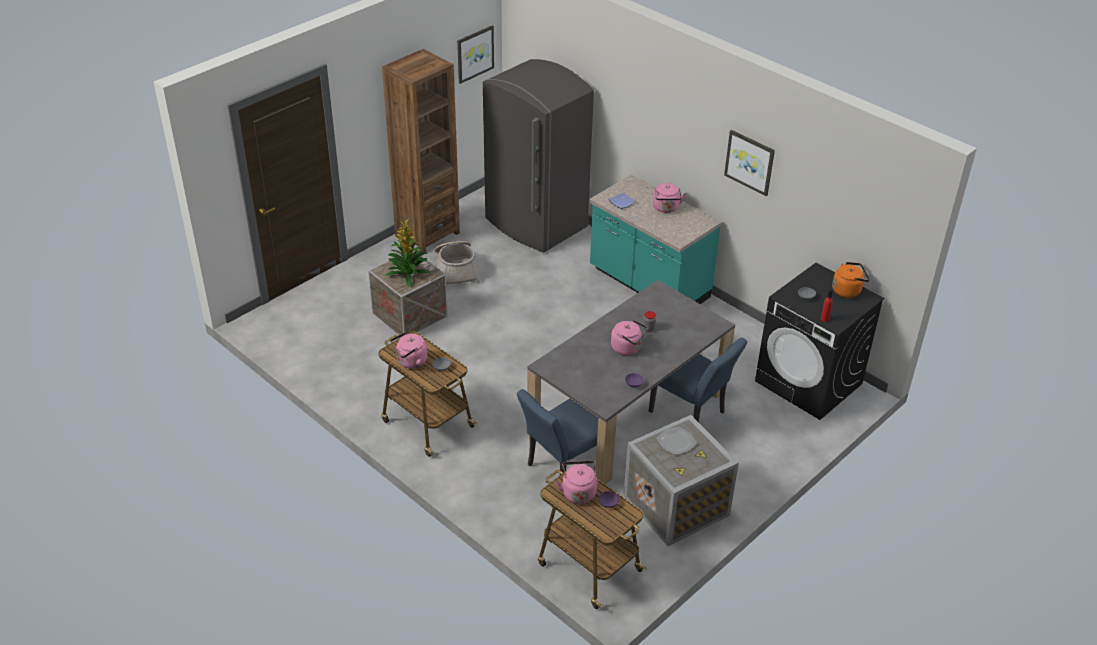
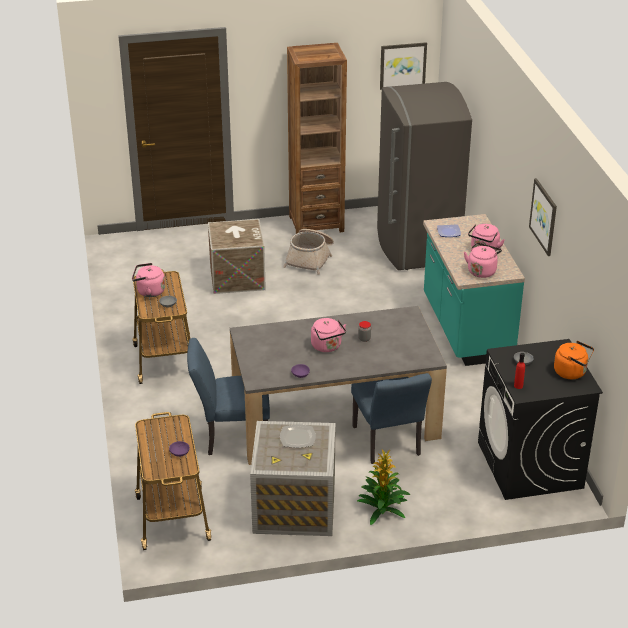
camera: 35 degrees right, 5 degrees down
potted plant [385,220,430,287] -> potted plant moved to [357,450,410,525]
pink kettle [555,461,597,504] -> pink kettle moved to [464,243,502,278]

